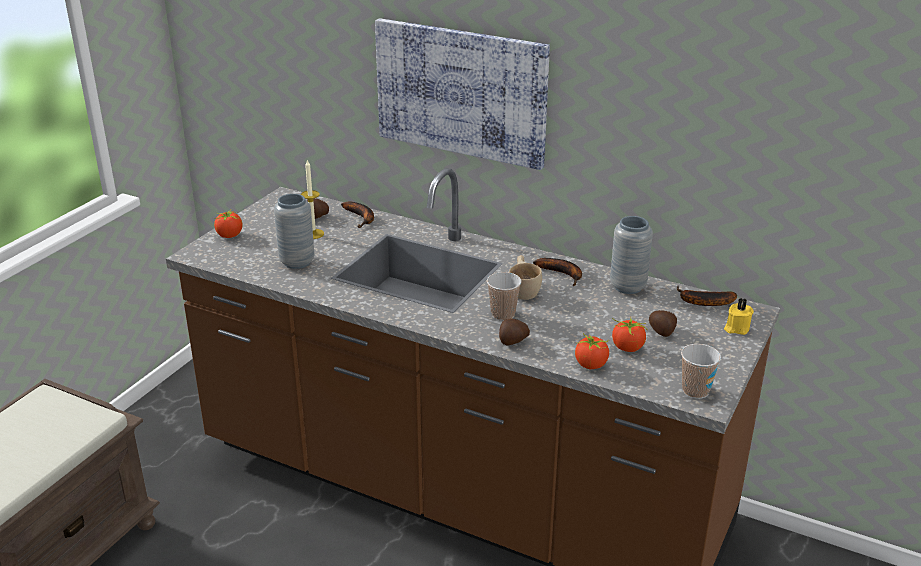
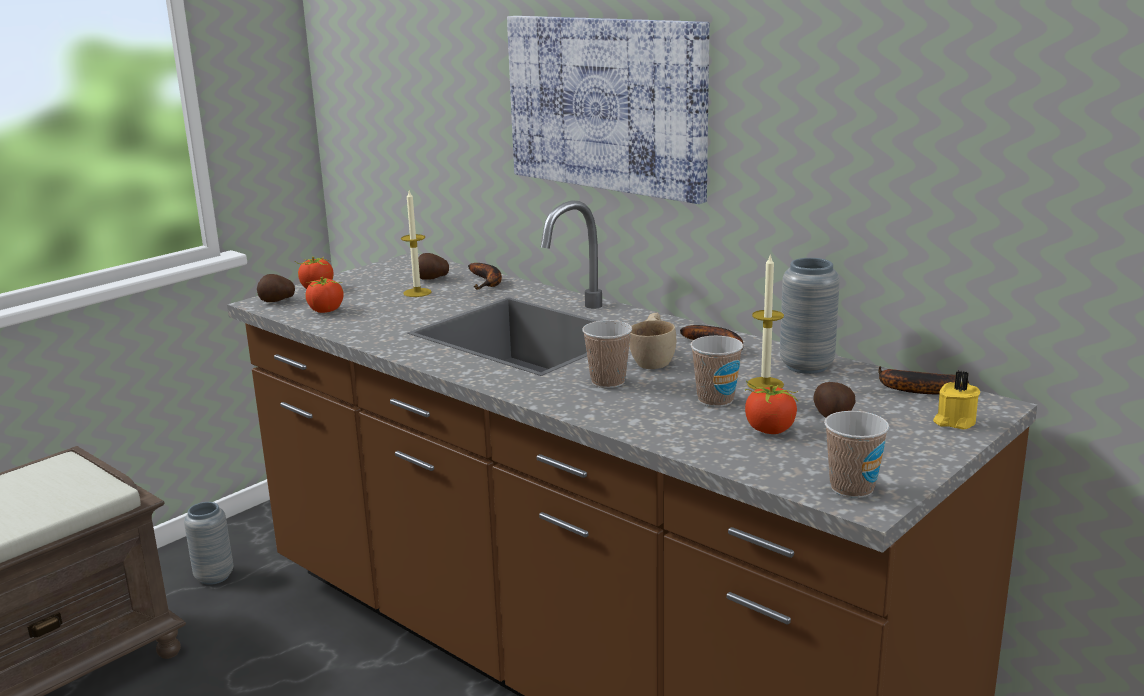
camera: 15 degrees right, 10 degrees down
grey vase [274,194,315,269] -> grey vase moved to [184,502,233,585]
potato [499,318,530,346] -> potato moved to [257,274,295,302]
tomato [575,333,609,369] -> tomato moved to [306,276,344,313]
none -> cup [691,336,743,407]
none -> candle [747,253,784,390]

